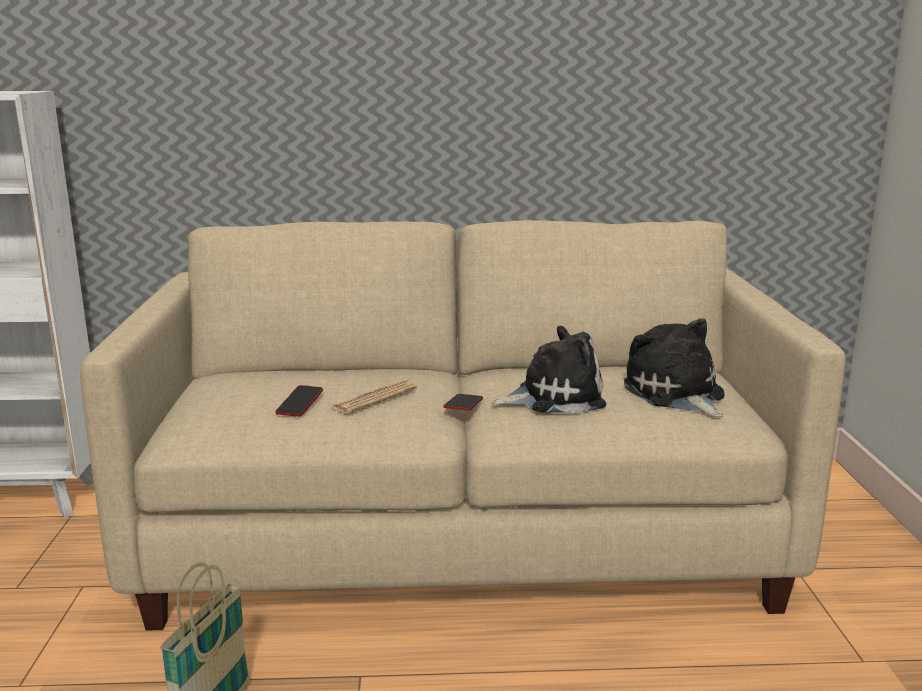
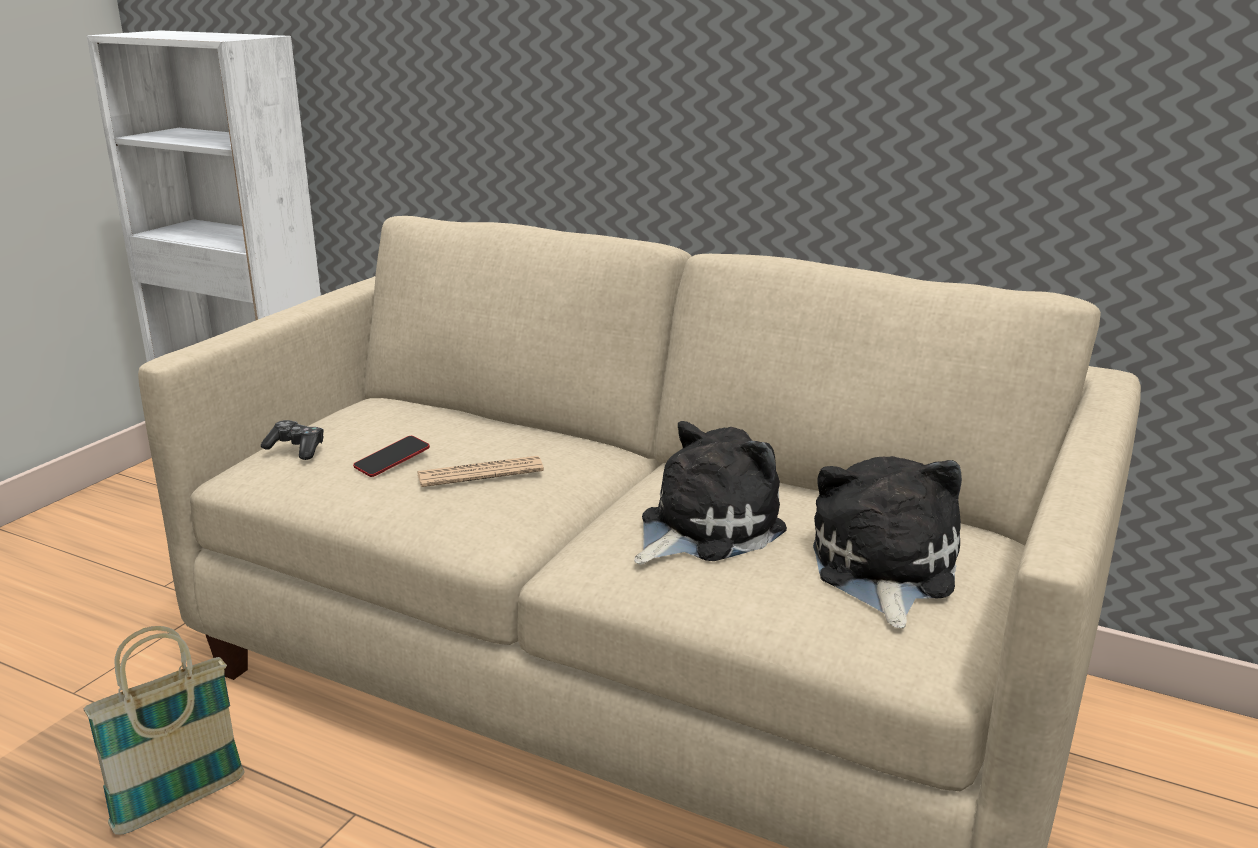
camera: 30 degrees right, 5 degrees up
phone [443,394,483,411] -> none
plush toy [492,326,606,414] -> plush toy turned 60 degrees counterclockwise [634,421,787,565]
none -> game controller [261,420,324,460]

